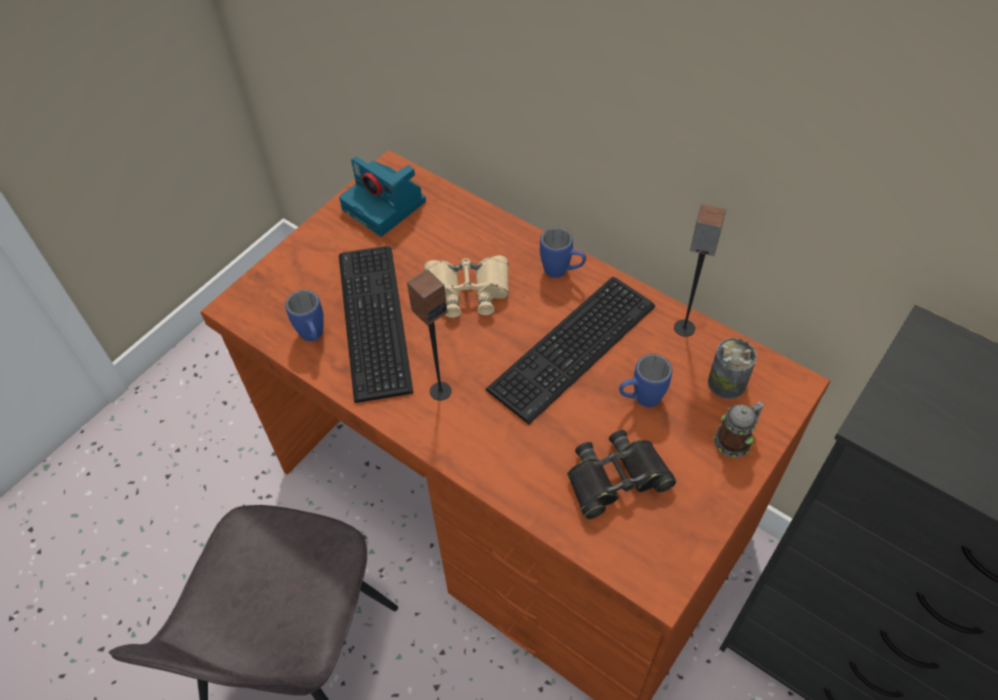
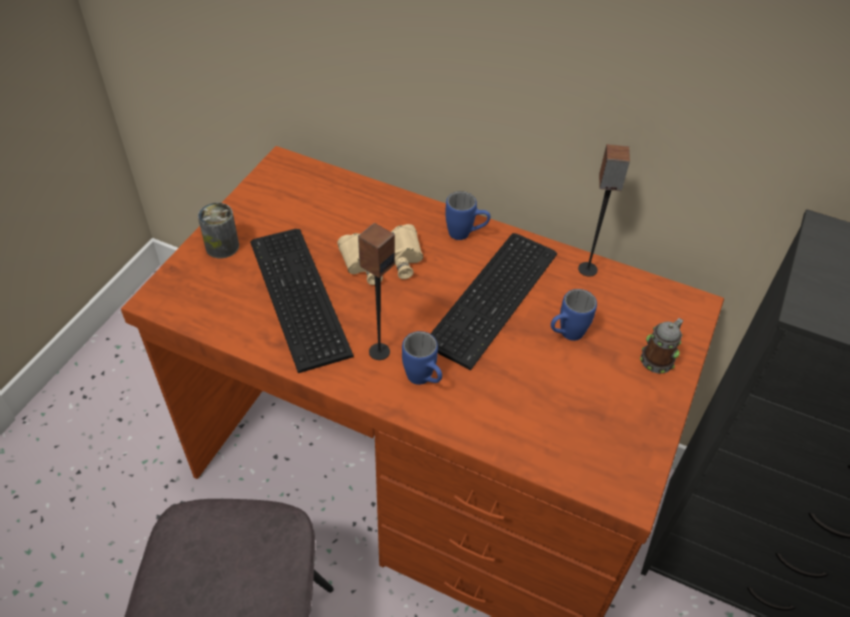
camera: 15 degrees left, 5 degrees down
blue mug [285,290,324,341] -> blue mug moved to [402,331,442,385]
camera [339,157,426,237] -> none
black binoculars [567,430,676,519] -> none
can [708,338,757,399] -> can moved to [198,203,239,258]

